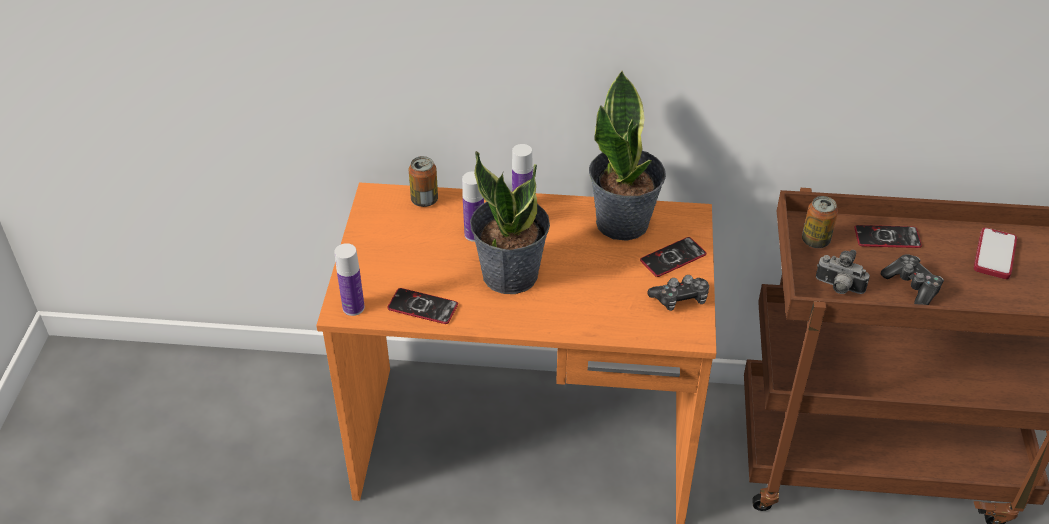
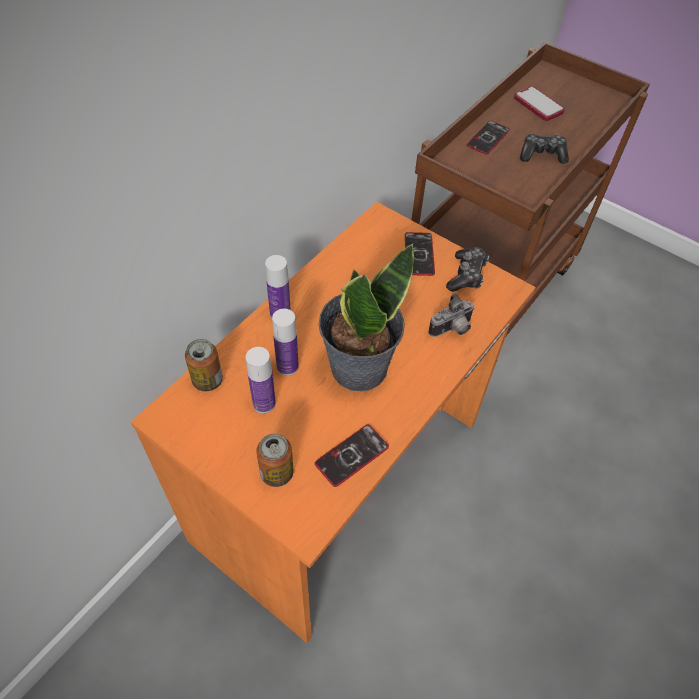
camera: 60 degrees left, 10 degrees up
bottle [334,243,365,316] -> bottle moved to [246,347,276,413]
potted plant [589,70,666,241] -> none
can [802,196,838,248] -> can moved to [256,434,294,487]
camera [816,250,870,294] -> camera moved to [428,293,475,337]

